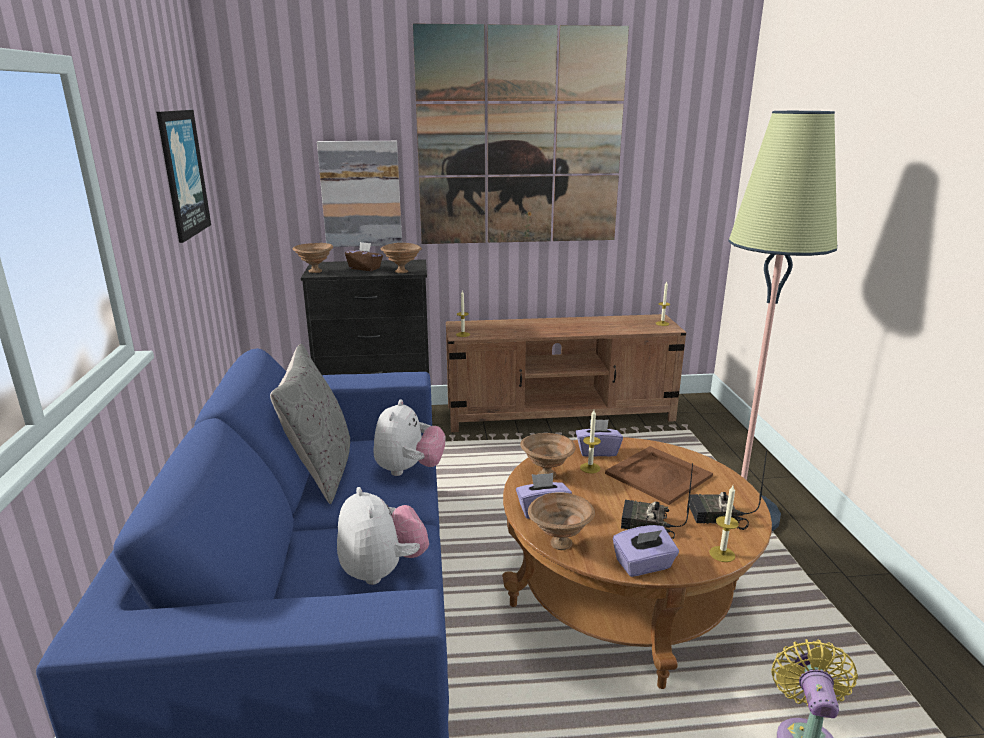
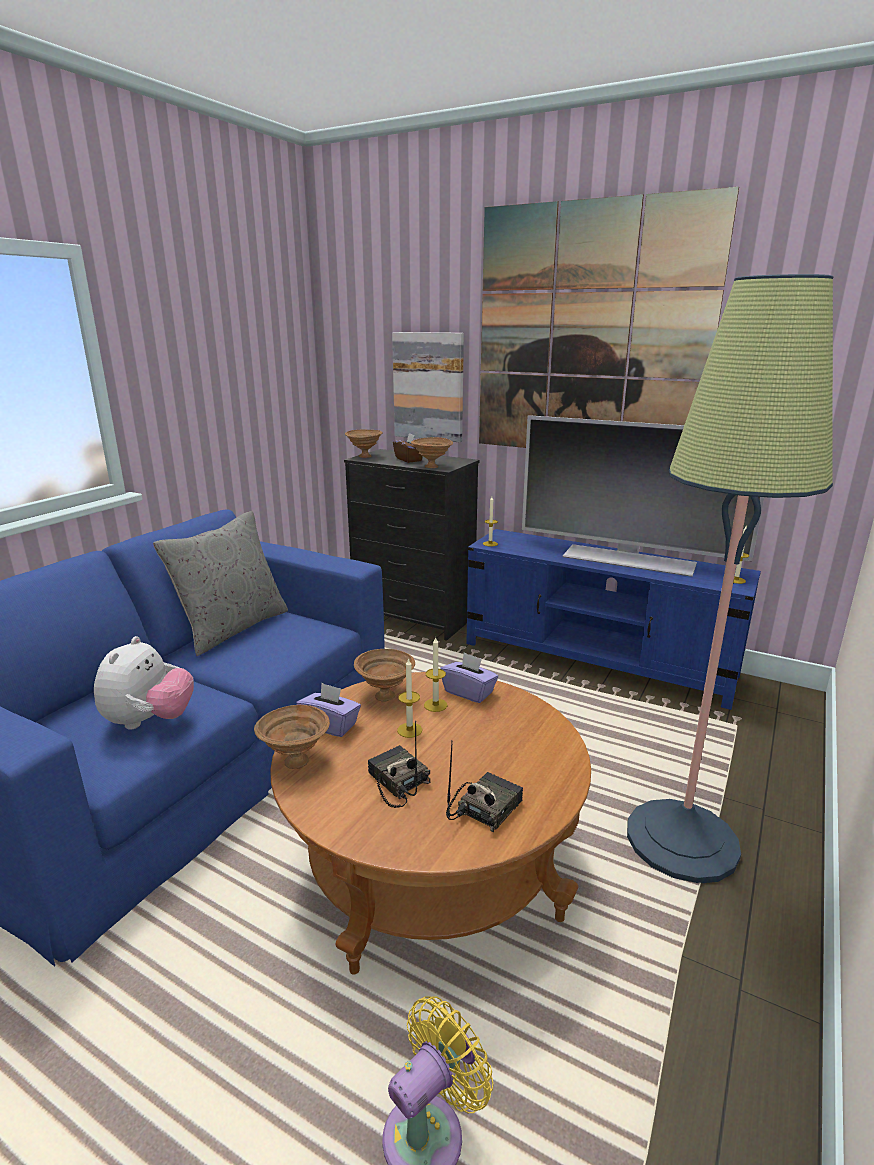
camera: 35 degrees right, 0 degrees up
picture [156,110,211,243] -> none
plush toy [374,399,446,476] -> none
brown tv stand [446,314,686,432] -> blue tv stand [466,529,761,710]
brown tray [605,446,713,505] -> none
purple tissue box [613,525,679,577] -> none
radio [689,450,767,530] -> radio turned 90 degrees clockwise [446,743,523,832]
candle [709,485,739,562] -> candle moved to [397,658,422,738]
none -> television [522,415,764,577]

